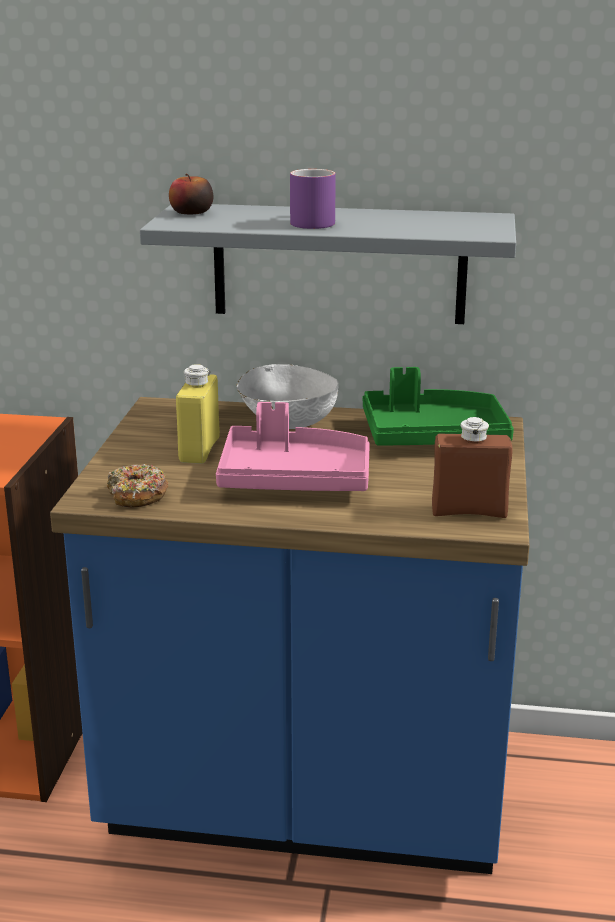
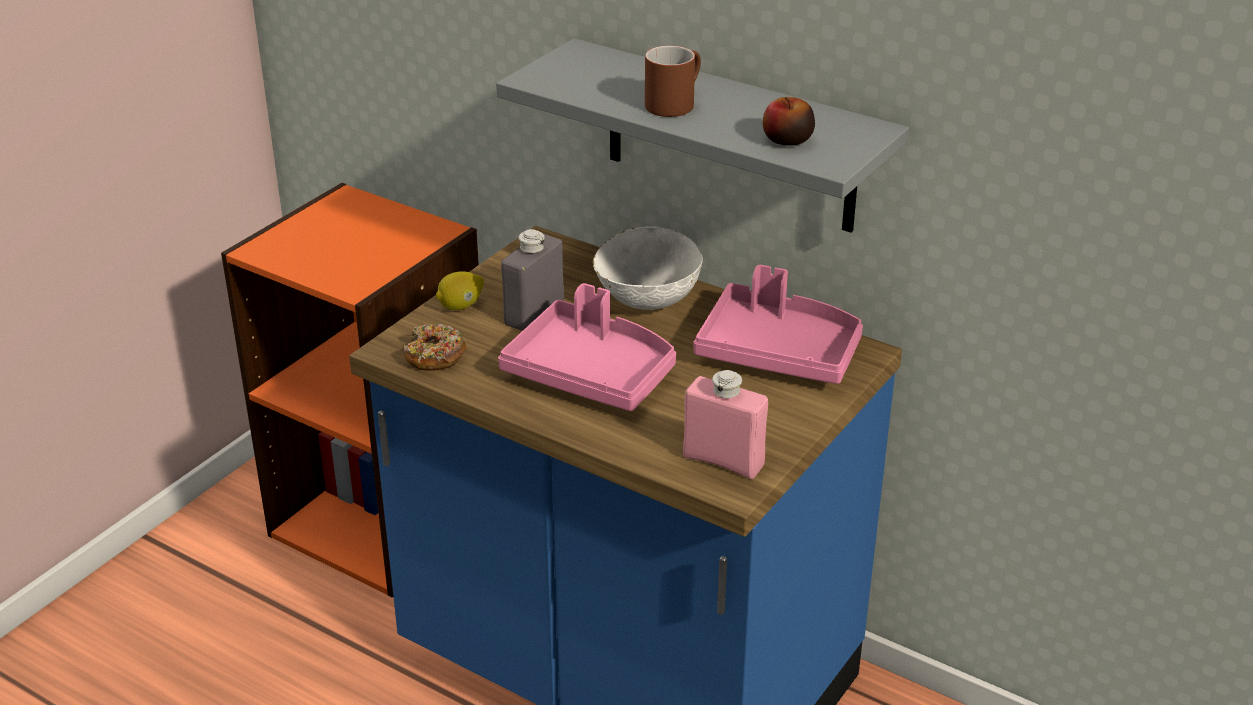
camera: 25 degrees right, 10 degrees up
apple [169,174,213,214] -> apple moved to [763,97,815,146]
yellow bottle [176,364,220,464] -> grey bottle [501,229,564,331]
purple mug [290,169,336,229] -> brown mug [645,45,701,117]
green tray [363,367,514,446] -> pink tray [694,265,863,384]
brown bottle [432,417,513,518] -> pink bottle [683,370,768,479]
none -> lemon [436,272,484,310]

